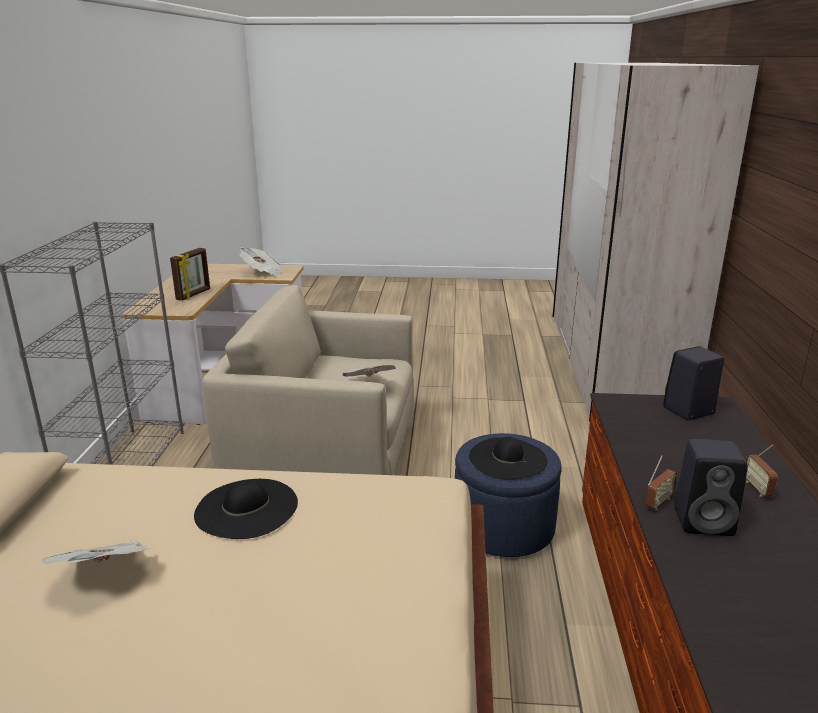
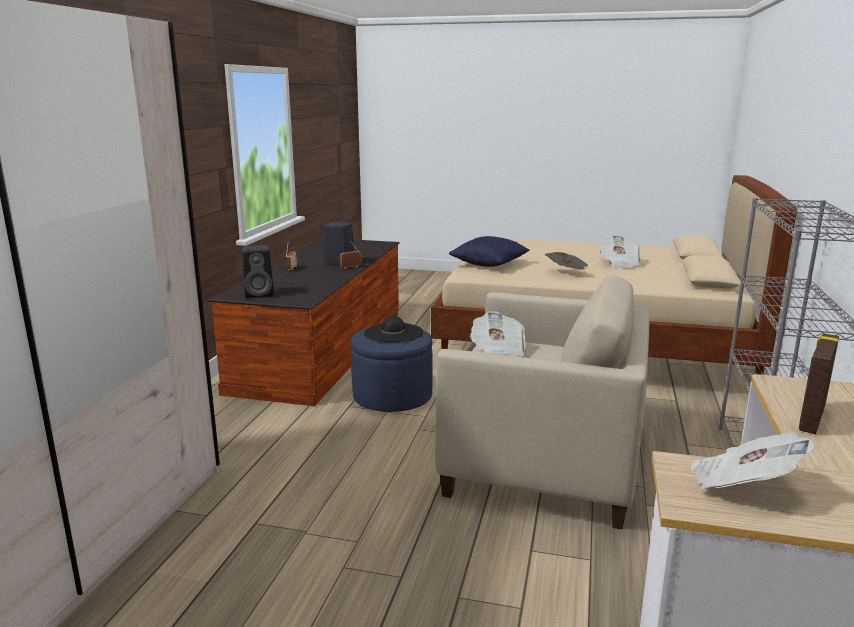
camera: 170 degrees left, 5 degrees down
black hat [194,479,298,539] -> newspaper [544,252,588,269]
none -> blue pillow [449,236,530,267]

